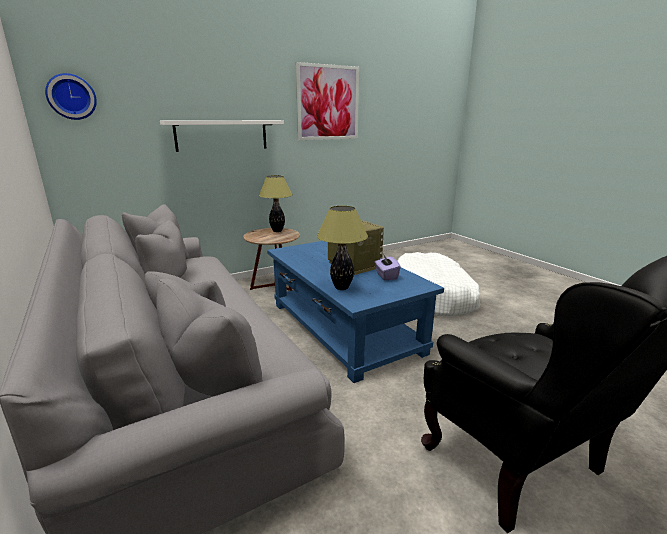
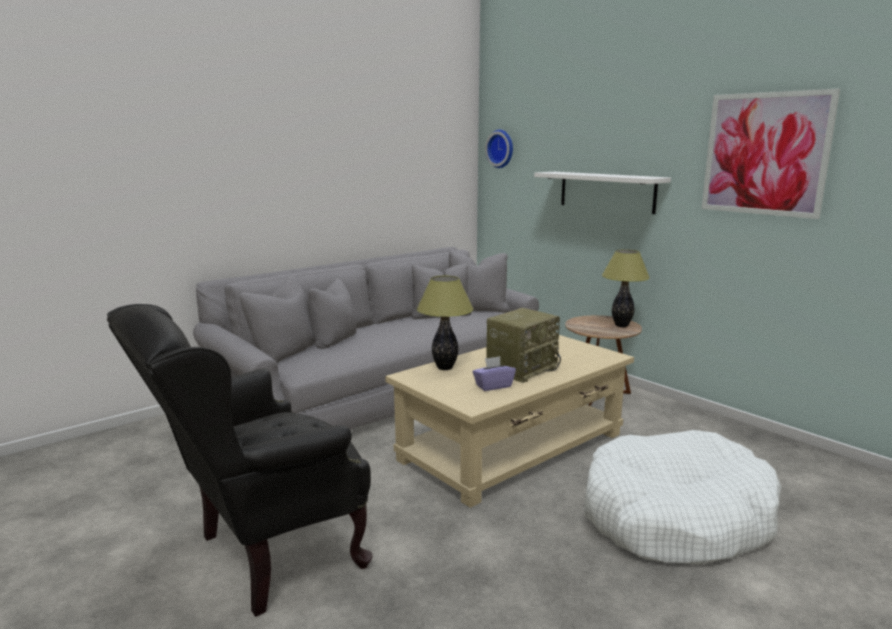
camera: 80 degrees right, 5 degrees down
blue coffee table [267,241,444,383] -> beige coffee table [385,335,634,508]

